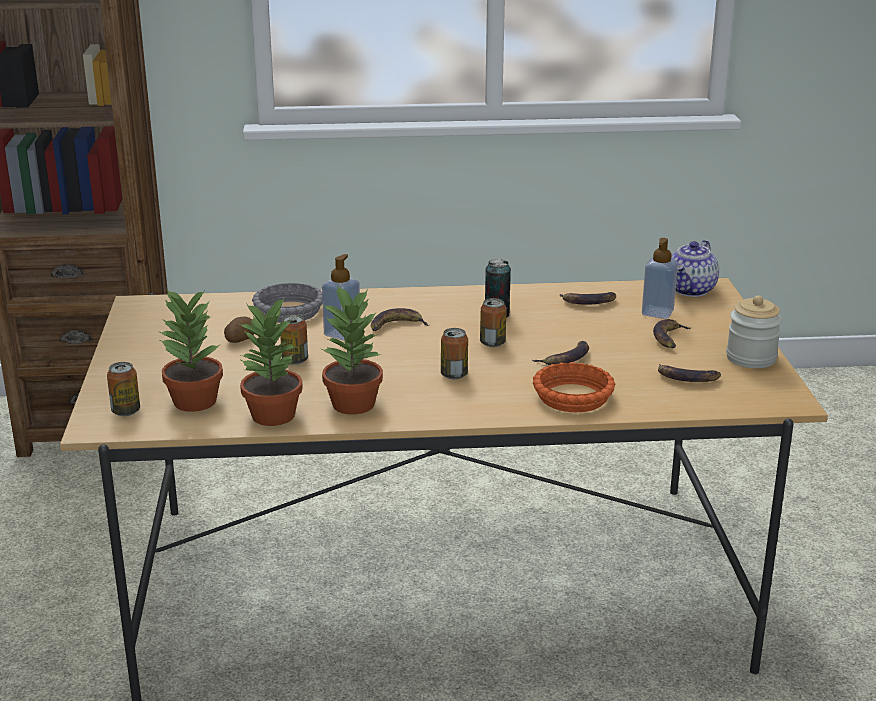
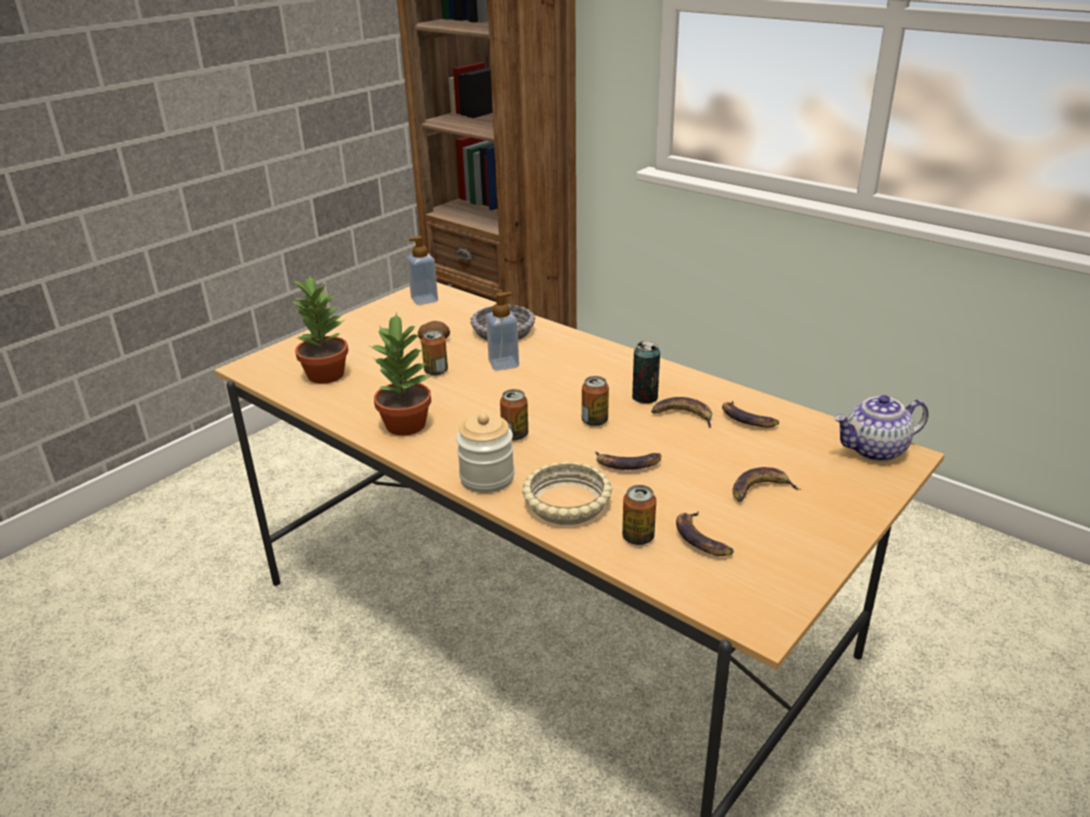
camera: 45 degrees right, 5 degrees up
can [107,362,140,416] -> can moved to [622,485,656,545]
potted plant [240,297,303,426] -> none
banana [371,308,429,331] -> banana moved to [651,397,712,428]
orange bowl [533,362,615,412] -> beige bowl [522,462,612,525]
soap dispenser [642,238,678,319] -> soap dispenser moved to [407,236,438,305]
jar [726,296,782,368] -> jar moved to [456,413,515,493]

